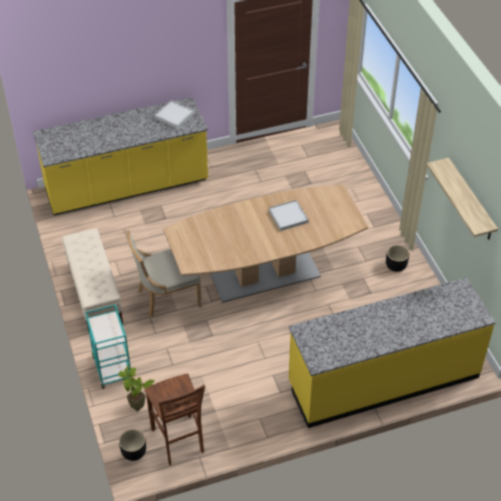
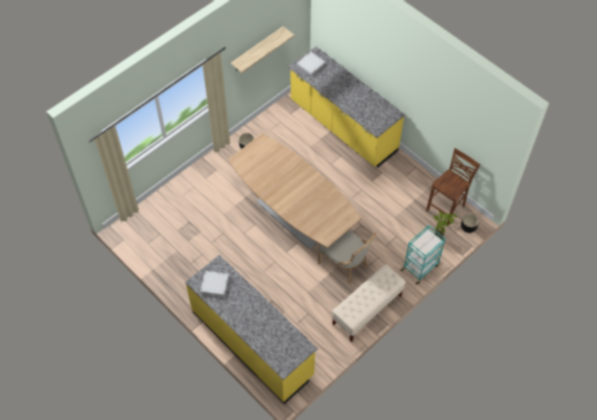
camera: 115 degrees left, 10 degrees up
white tray [269,200,309,231] -> white tray moved to [296,51,326,75]

